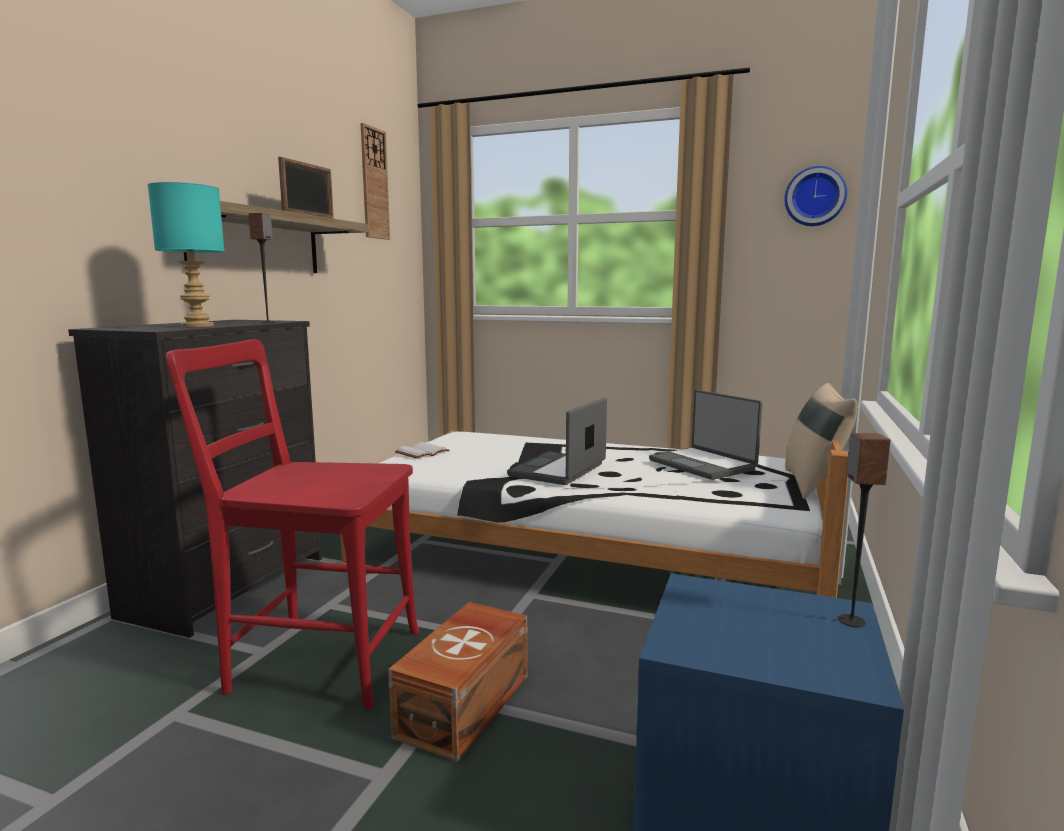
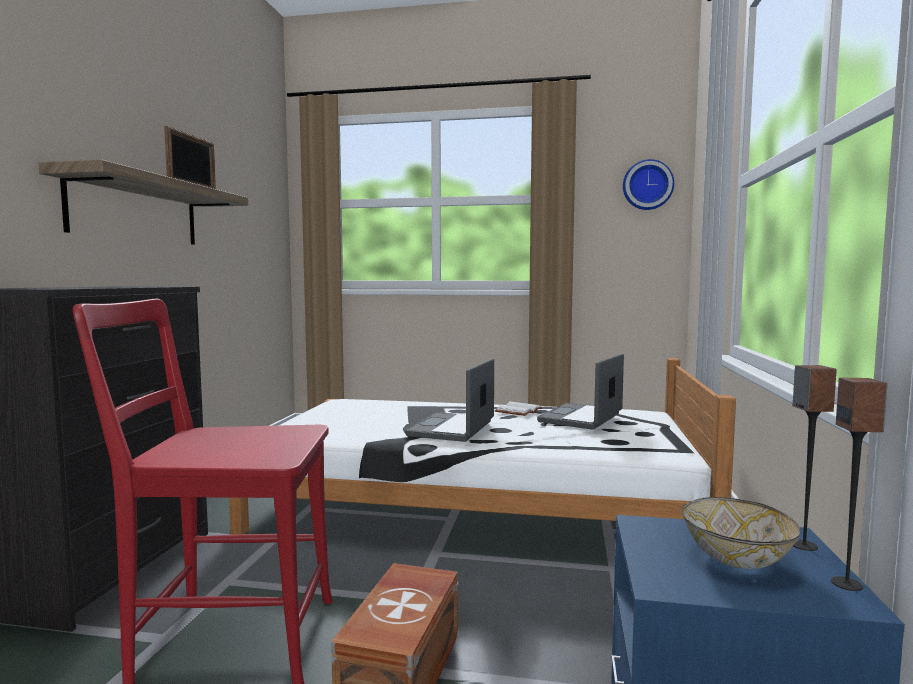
camera: 10 degrees left, 5 degrees down
turquoise table lamp [148,182,225,327] -> none
speaker [249,213,275,323] -> speaker moved to [831,378,888,591]
wall clock [361,123,390,240] -> none
white book [395,442,450,459] -> white book moved to [494,402,542,416]
laptop [649,390,762,480] -> laptop turned 75 degrees clockwise [537,354,624,430]
beige pillow [785,383,857,499] -> none
none -> bowl [682,497,800,569]

